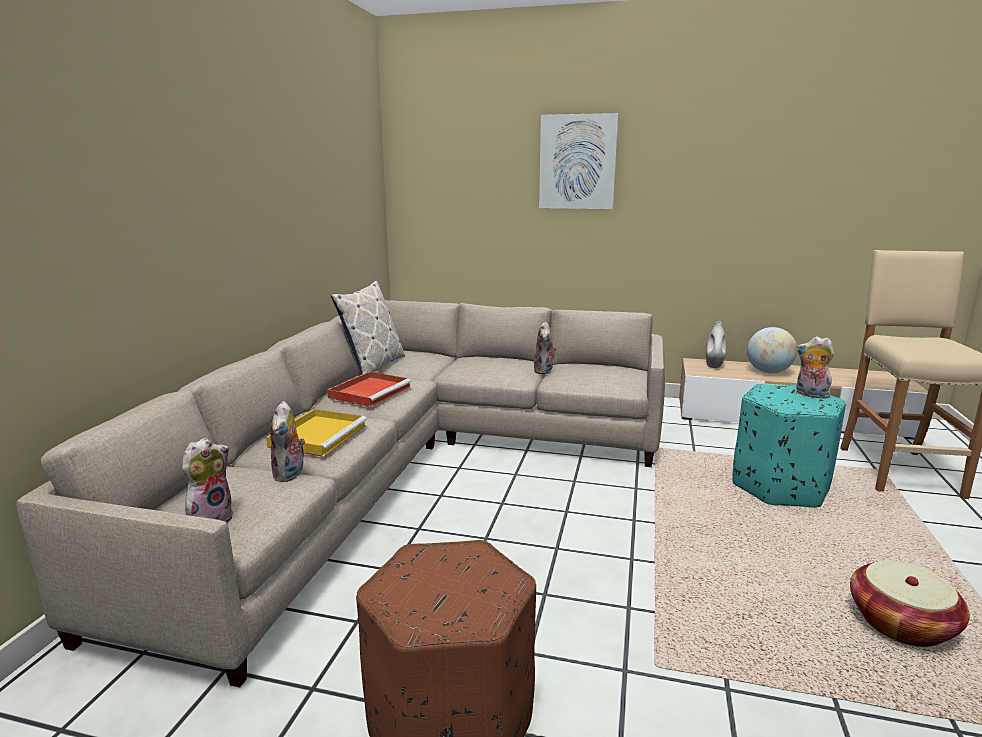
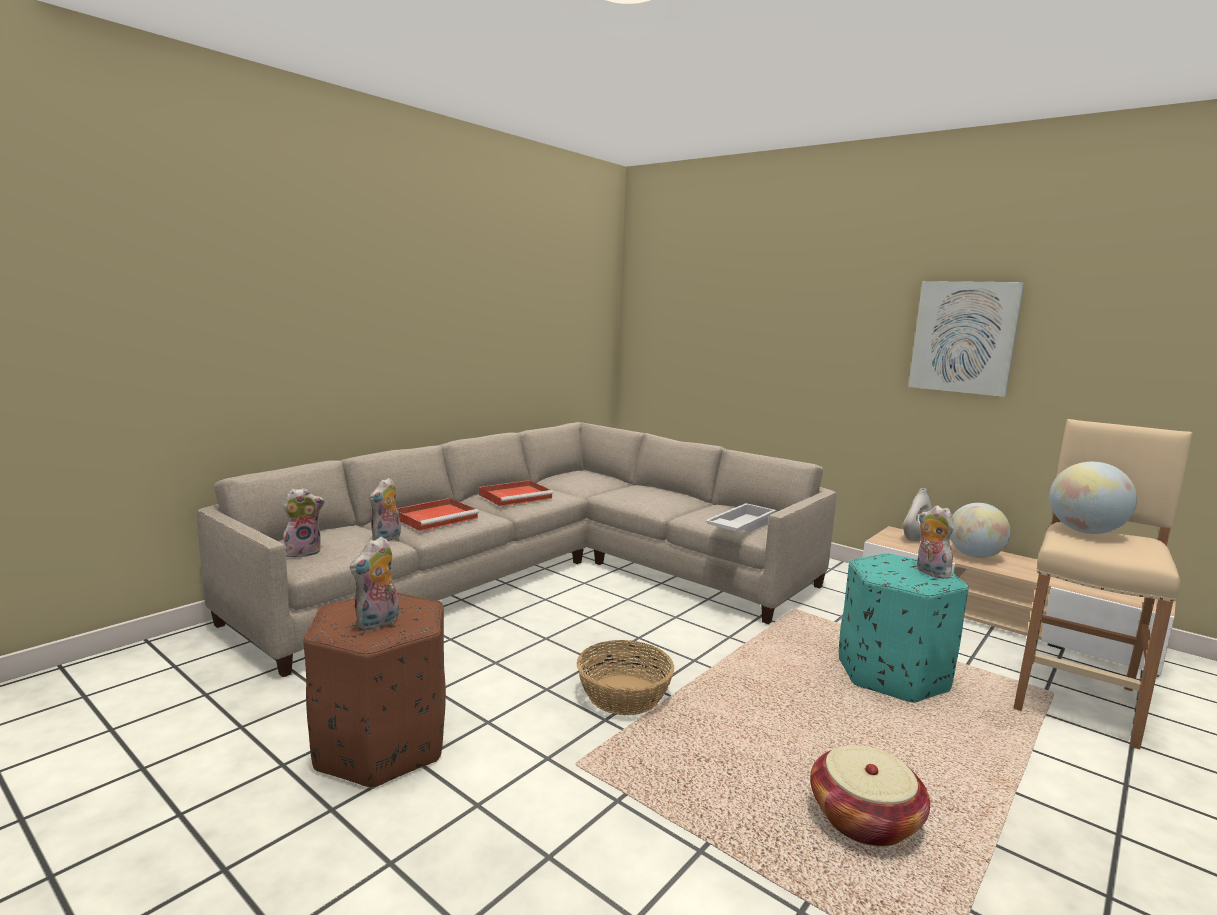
camera: 25 degrees right, 5 degrees down
yellow tray [266,409,367,457] -> red tray [397,498,479,531]
pillow [331,281,405,375] -> none
plush toy [534,321,557,375] -> plush toy moved to [350,536,399,631]
picture [539,113,619,209] -> picture moved to [908,281,1025,397]
none -> basket [577,640,674,715]
none -> white tray [705,503,776,532]
none -> globe [1049,462,1137,534]

